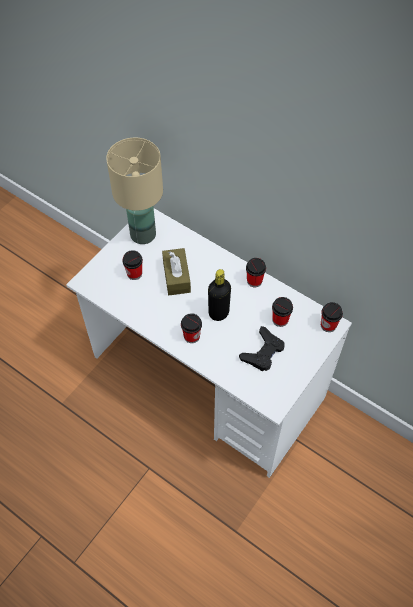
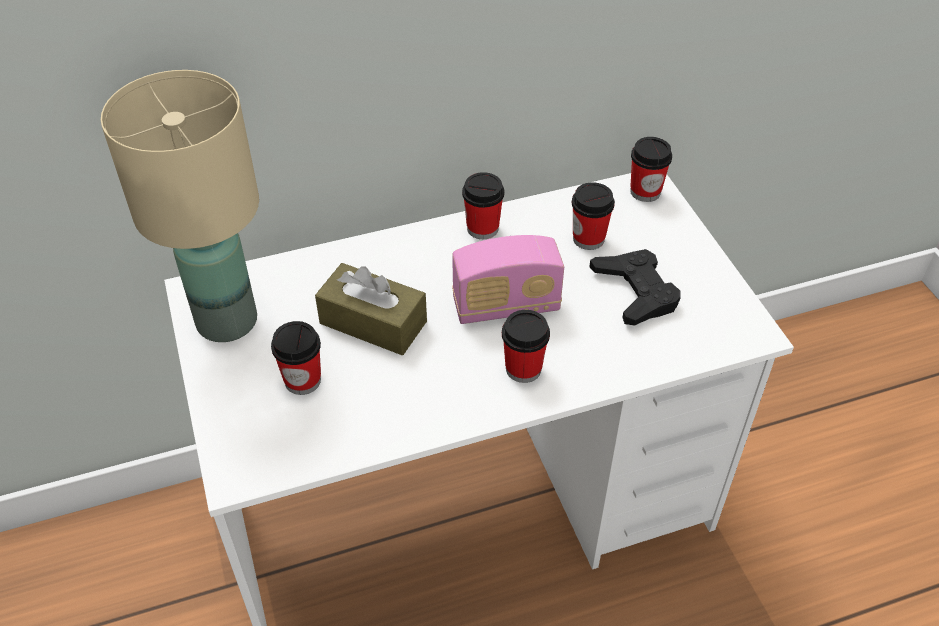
camera: 55 degrees left, 10 degrees down
black bottle [208,269,231,321] -> radio [452,235,564,324]

